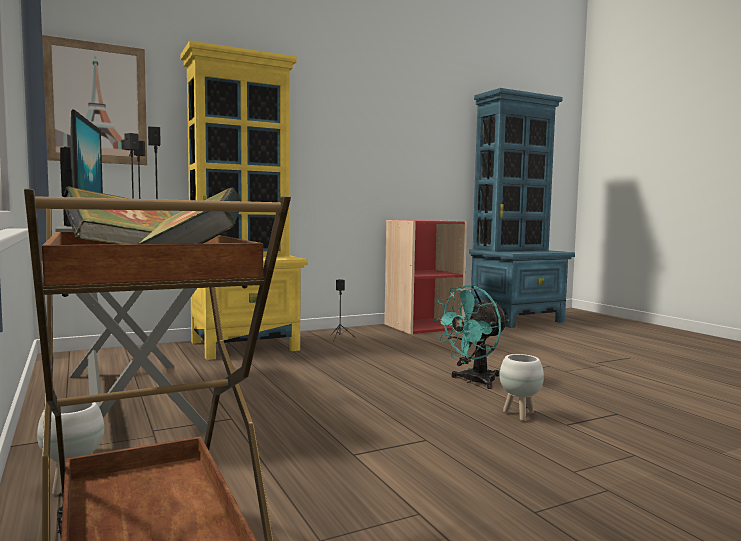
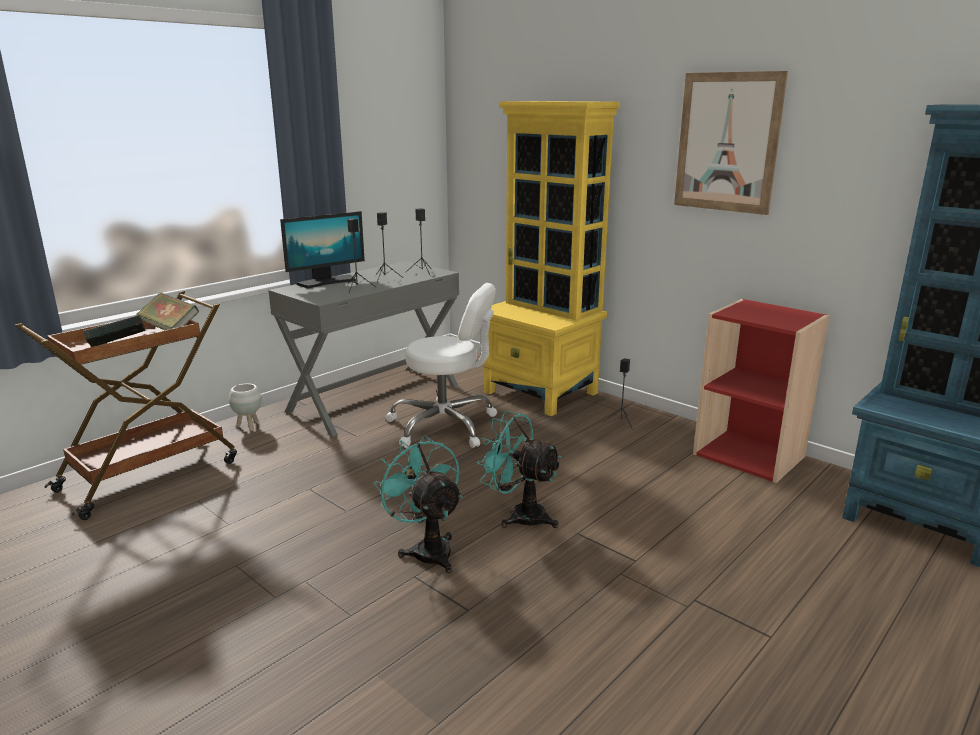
camera: 70 degrees right, 15 degrees up
picture [42,35,147,165] -> picture moved to [674,71,788,215]
white planter [500,354,544,421] -> turquoise fan [373,435,462,573]
none -> white office chair [385,283,497,448]

